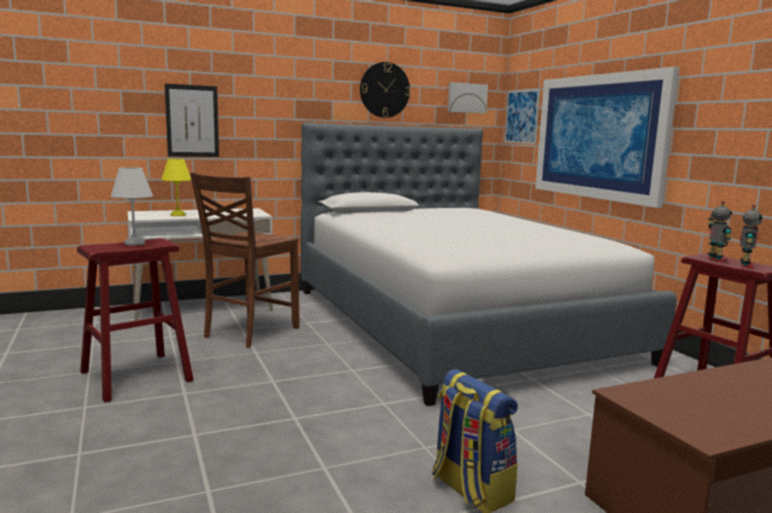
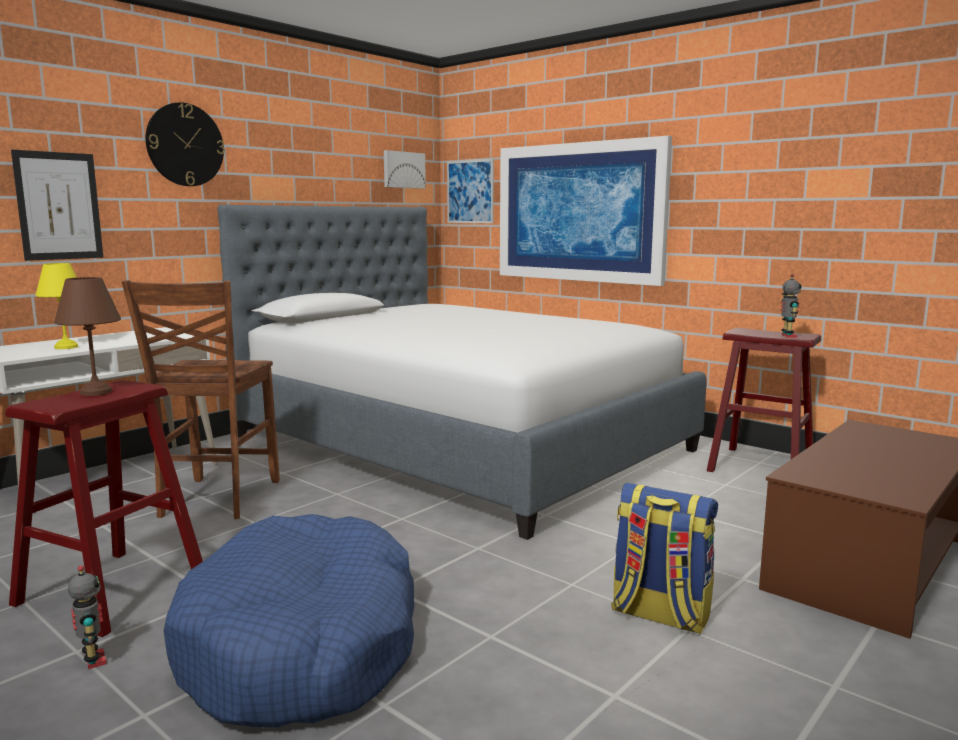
camera: 25 degrees left, 0 degrees up
white table lamp [111,167,153,246] -> brown table lamp [54,277,121,396]
wall clock [360,62,410,118] -> wall clock moved to [146,102,225,186]
toy robot [708,201,732,262] -> toy robot moved to [68,565,107,669]
none -> blue dog bed [164,514,414,728]

